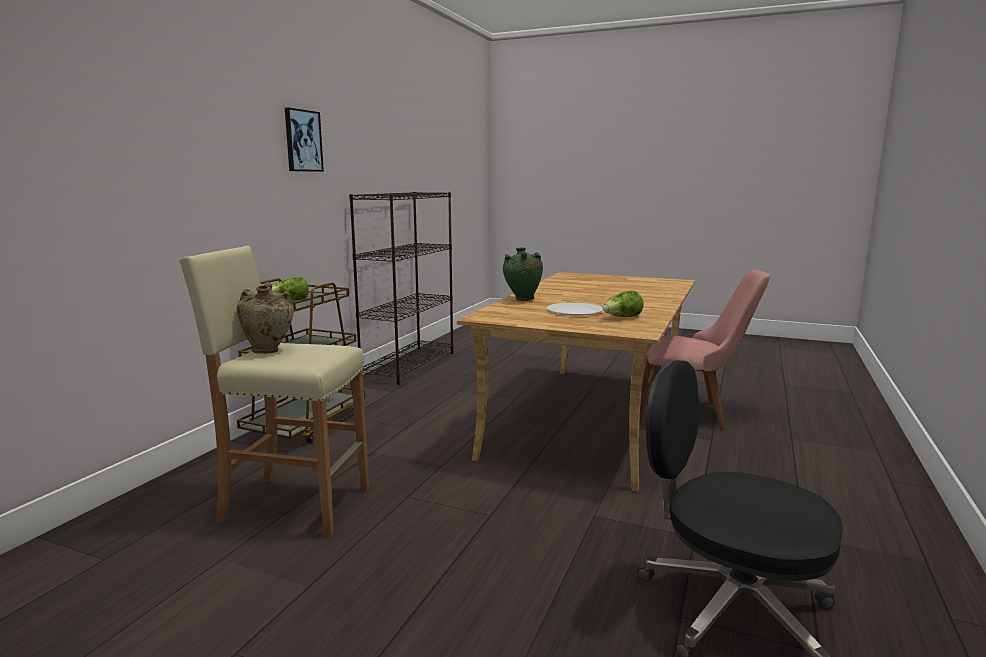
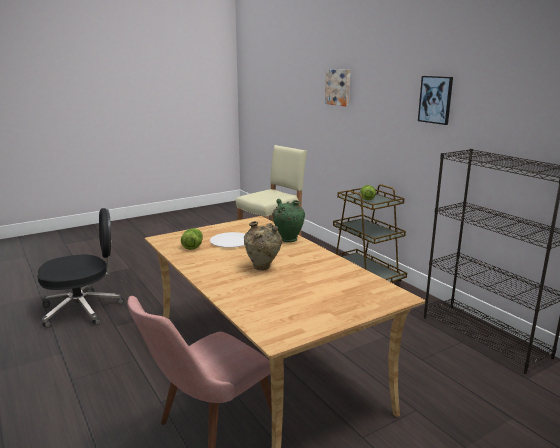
camera: 125 degrees right, 5 degrees up
beige vase [237,282,294,354] -> beige vase moved to [244,221,282,271]
none -> picture [325,69,350,106]

